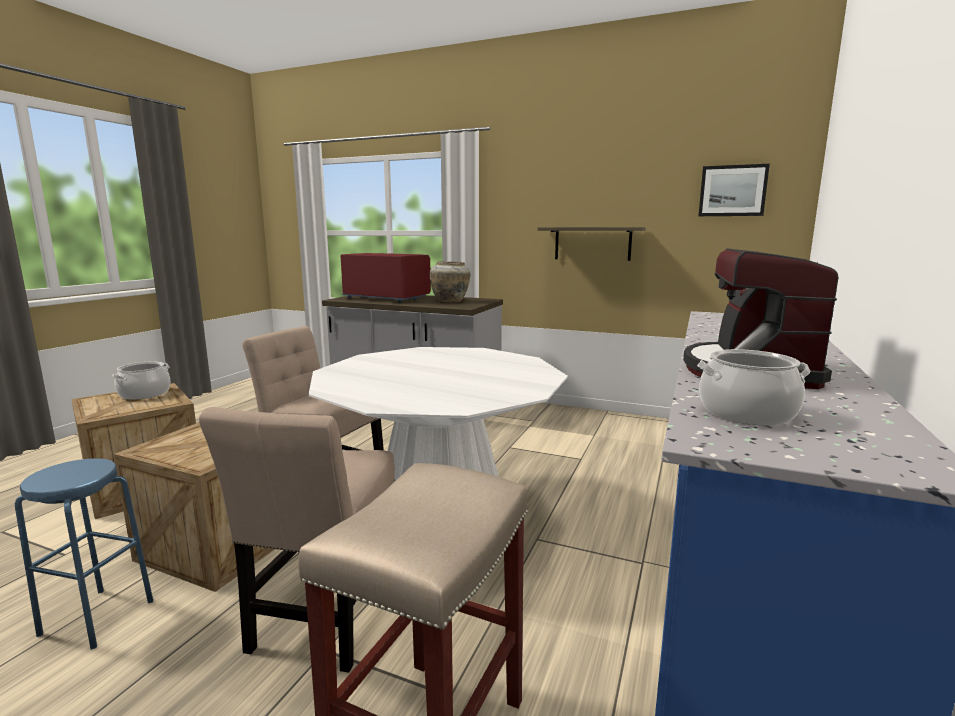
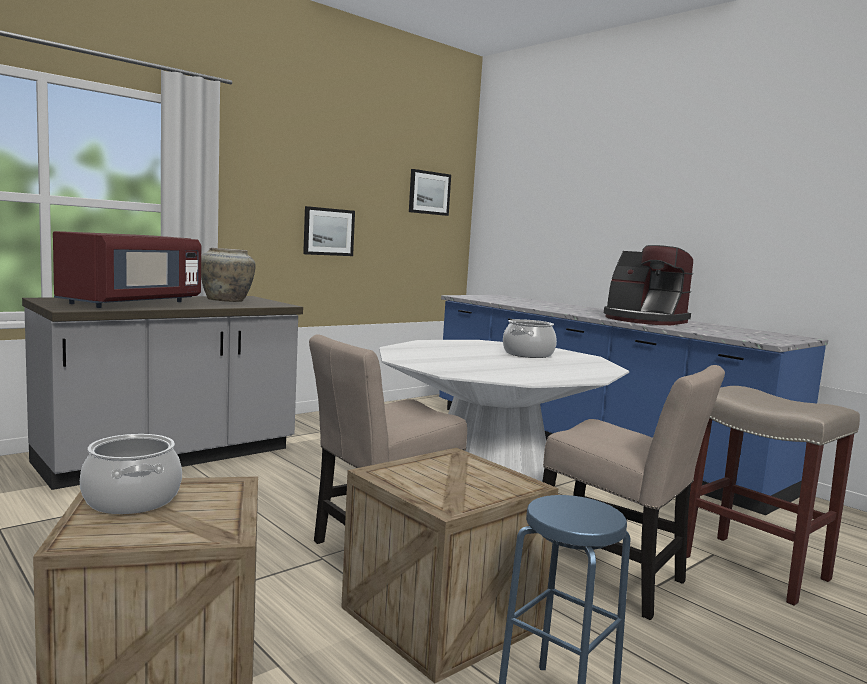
camera: 65 degrees left, 5 degrees down
red microwave [340,253,431,303] -> red microwave turned 150 degrees clockwise [53,231,201,308]
shelf [538,227,646,261] -> picture [303,206,355,256]
cooking pot [697,349,811,425] -> cooking pot moved to [503,319,557,358]

